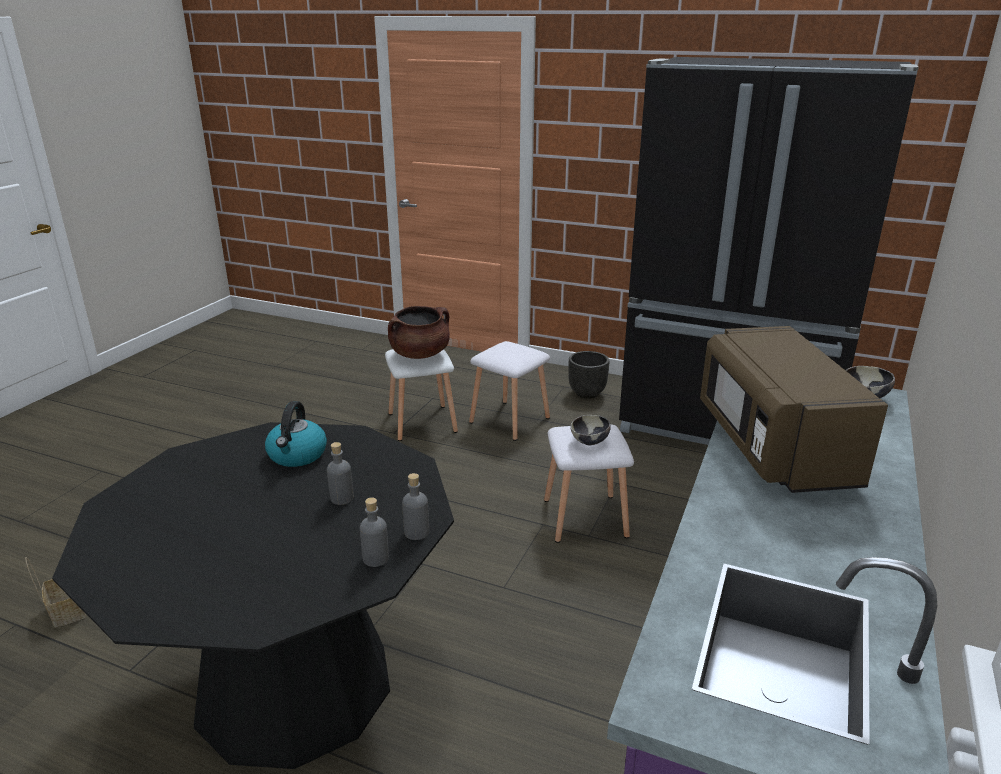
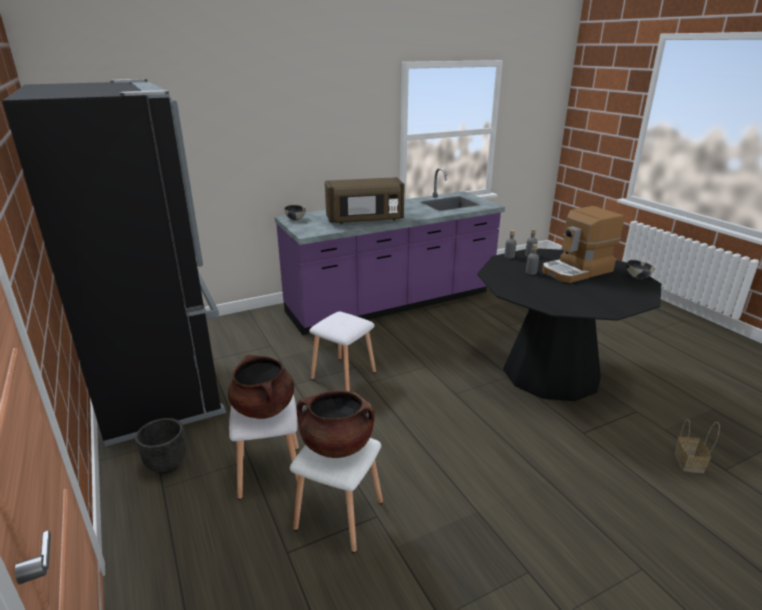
camera: 140 degrees left, 0 degrees up
kettle [265,401,327,467] -> none
bowl [570,415,611,445] -> bowl moved to [626,260,655,279]
brown microwave [700,326,888,493] -> brown microwave turned 45 degrees clockwise [325,177,405,224]
none -> brown cooking pot [228,355,294,419]
none -> coffee machine [542,206,624,283]

